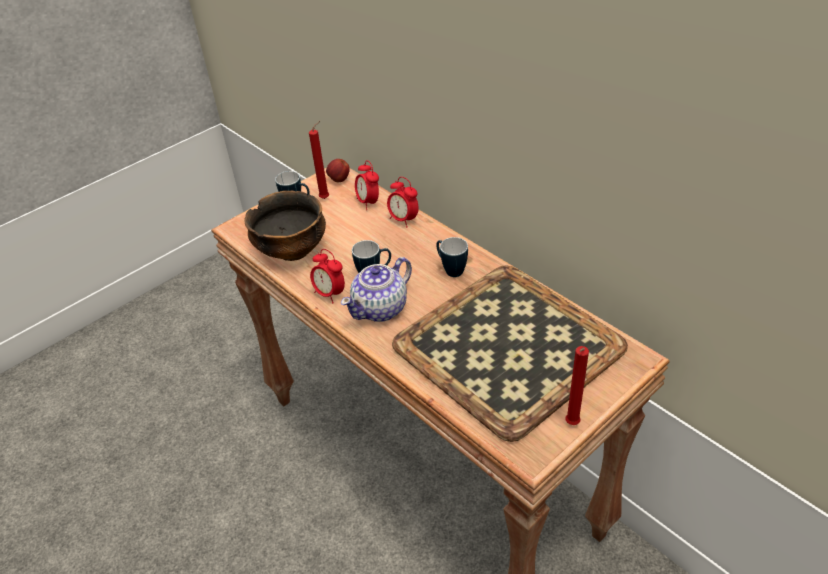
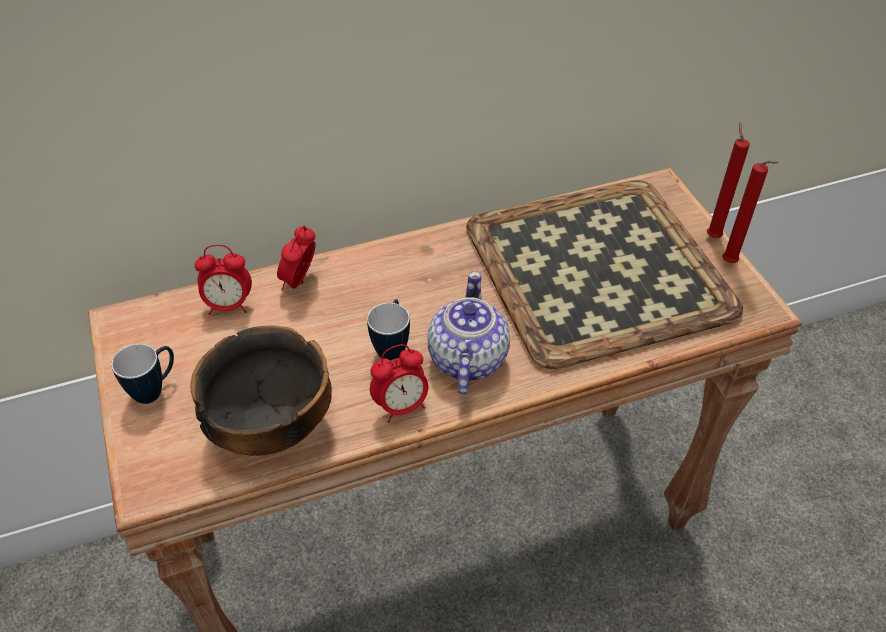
camera: 70 degrees left, 5 degrees up
red candle [309,121,329,199] -> red candle moved to [707,122,750,238]
apple [326,159,350,182] -> none
teapot [341,257,412,322] -> teapot turned 150 degrees counterclockwise [428,271,510,395]
alarm clock [387,177,419,228] -> alarm clock turned 135 degrees clockwise [277,226,316,291]
mug [436,237,468,277] -> none

